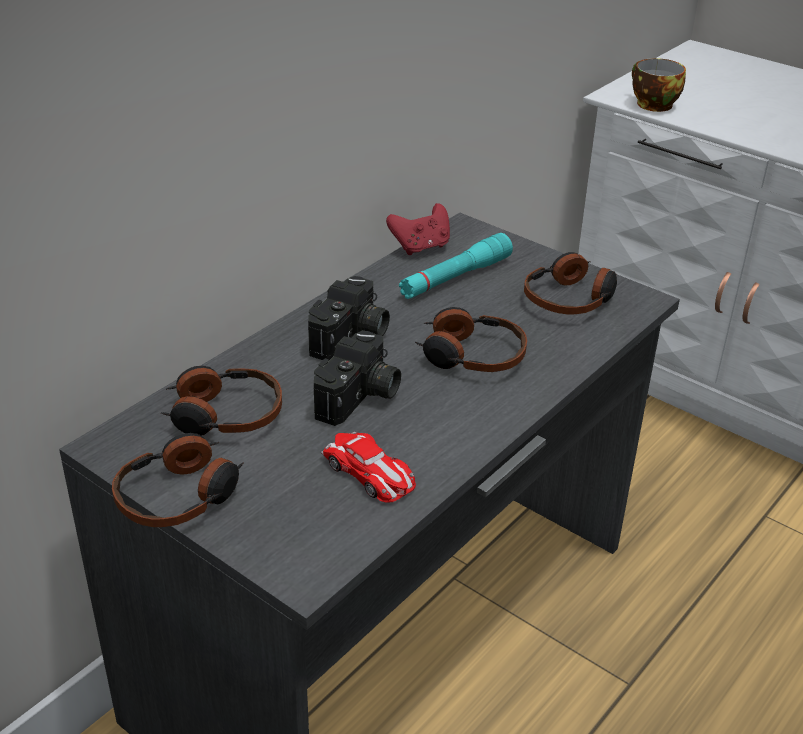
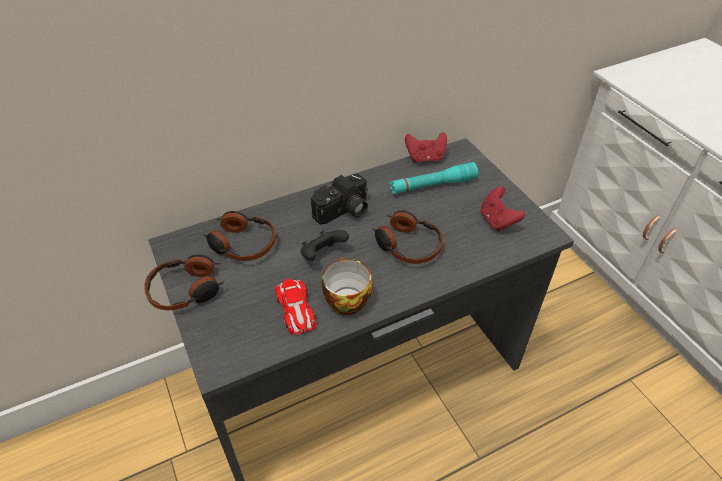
camera: 25 degrees right, 10 degrees up
camera [314,330,401,426] -> black game controller [301,230,349,261]
headphones [524,252,617,314] -> red game controller [480,186,525,231]
cup [632,58,686,112] -> cup moved to [322,257,372,315]

